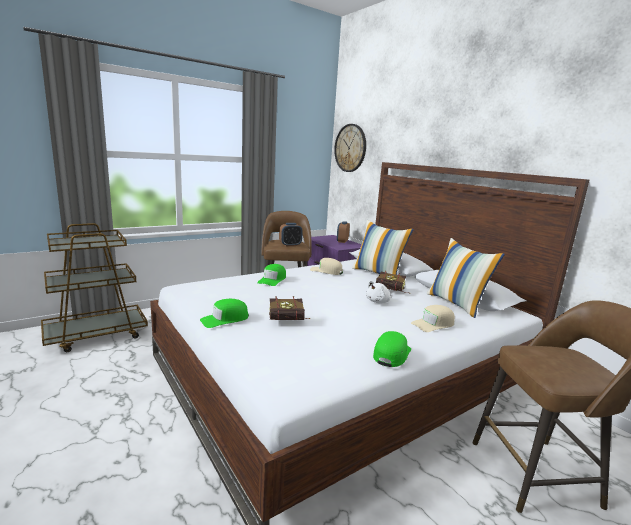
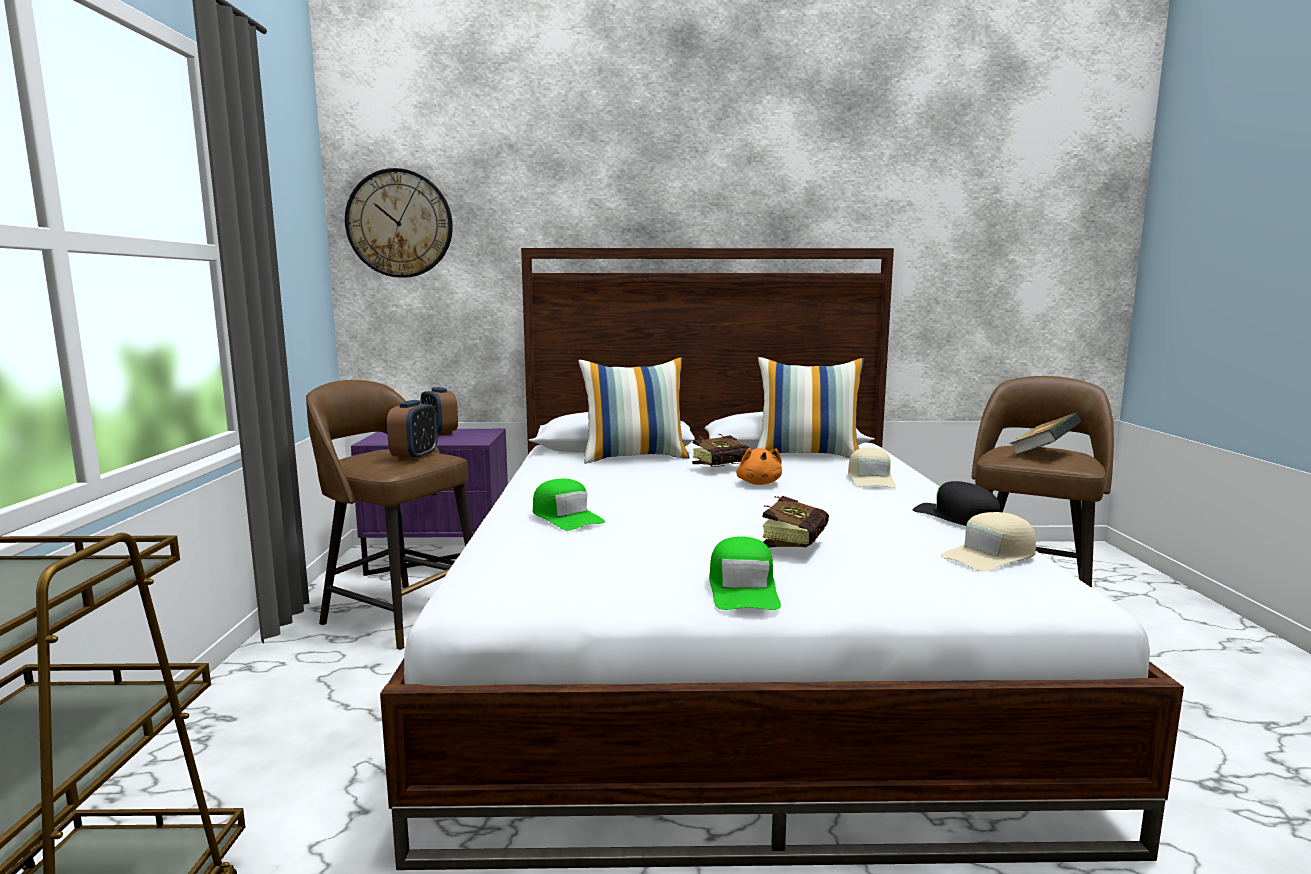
camera: 55 degrees left, 5 degrees down
beige cap [310,258,343,275] -> beige cap moved to [941,512,1036,572]
white plush toy [366,281,391,303] -> orange plush toy [736,448,782,485]
green cap [373,331,411,367] -> black cap [912,481,1000,526]
none -> book [1009,413,1081,455]

